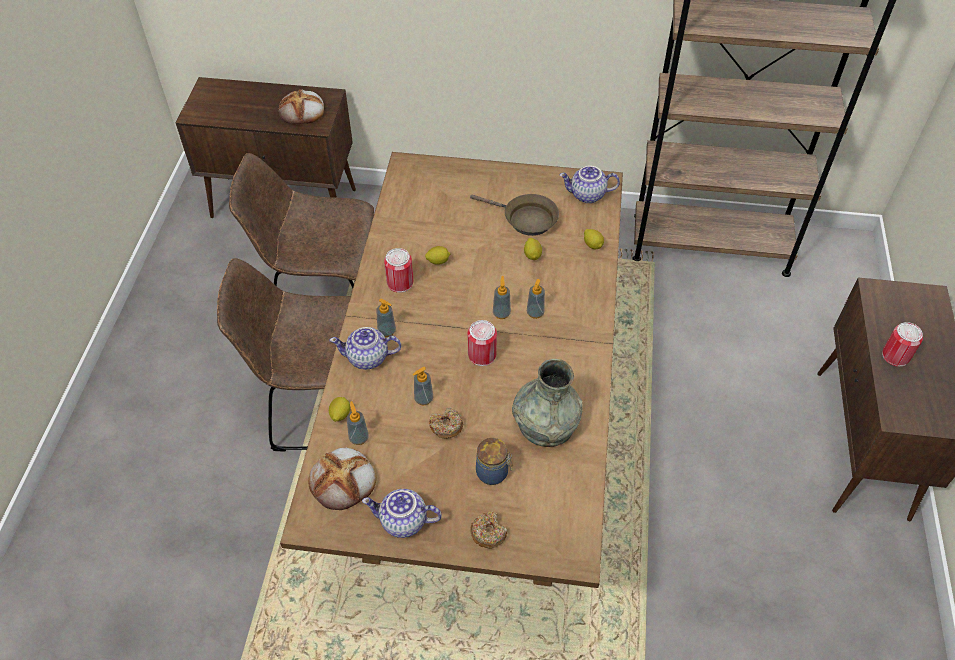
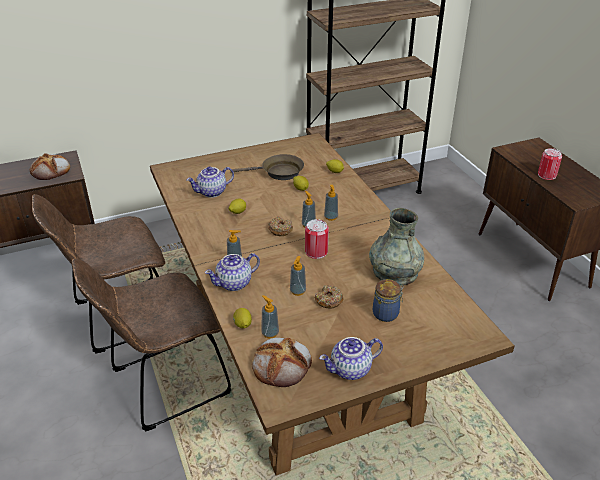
camera: 30 degrees left, 15 degrees down
can [384,248,414,293] -> none
donut [470,512,507,549] -> donut moved to [268,216,293,236]
teapot [559,166,620,203] -> teapot moved to [187,167,234,198]

